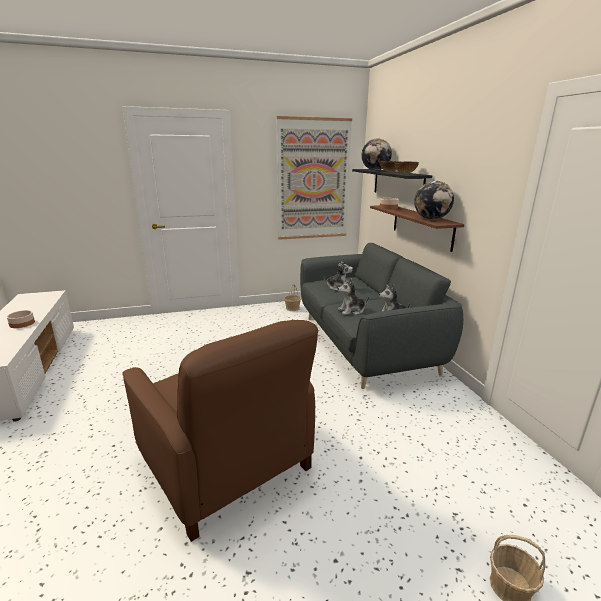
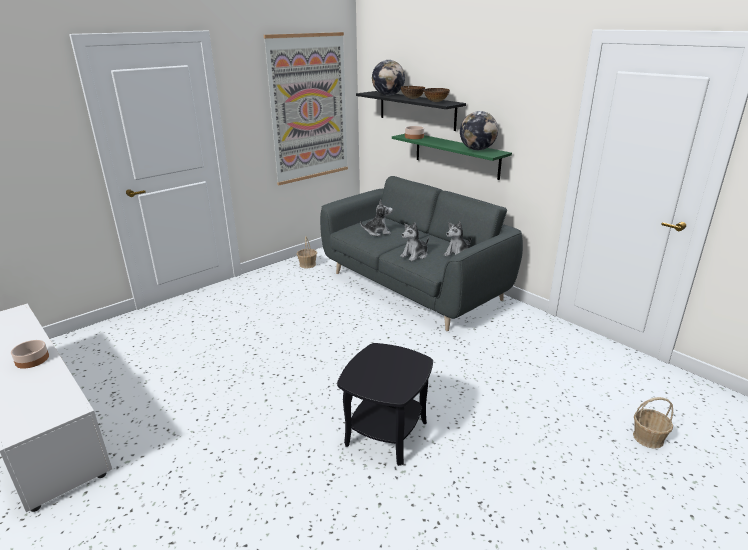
camera: 25 degrees left, 5 degrees up
brown armchair [122,320,318,542] -> black side table [337,343,433,466]
brown shelf [370,205,464,252] -> green shelf [392,134,512,180]

